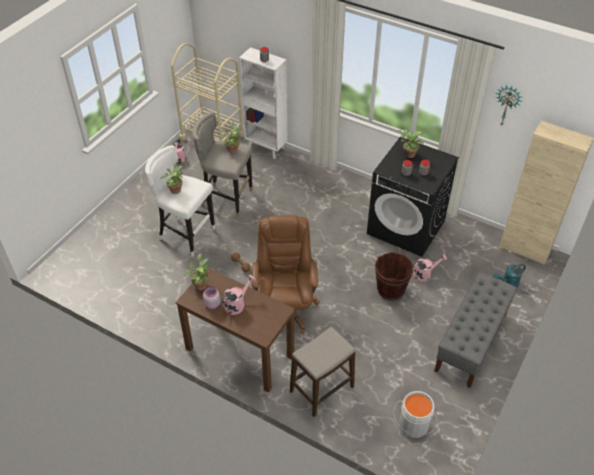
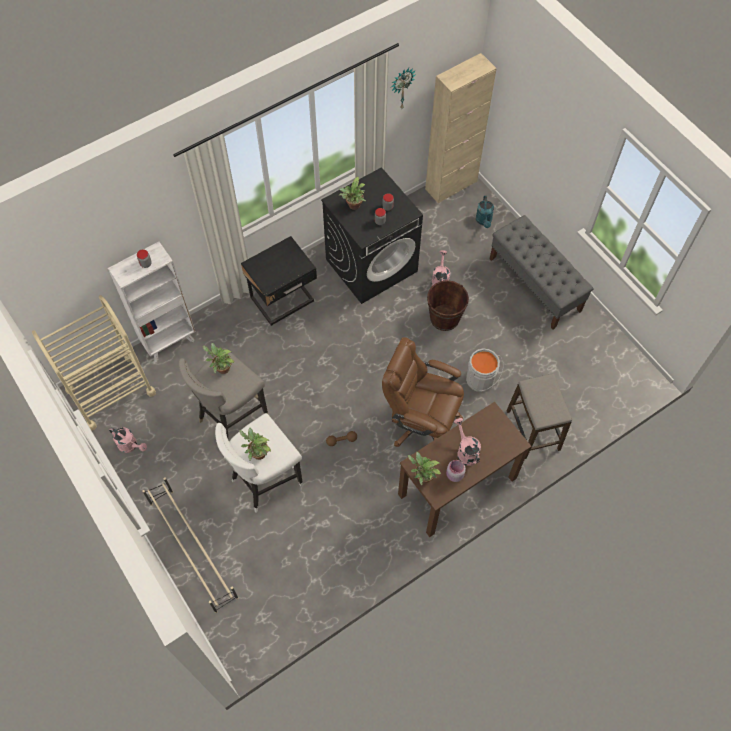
camera: 65 degrees left, 15 degrees up
grey bucket [393,391,437,438] -> grey bucket moved to [466,349,503,392]
none -> beige shoe rack [142,477,238,613]
none -> black nightstand [241,236,317,326]

